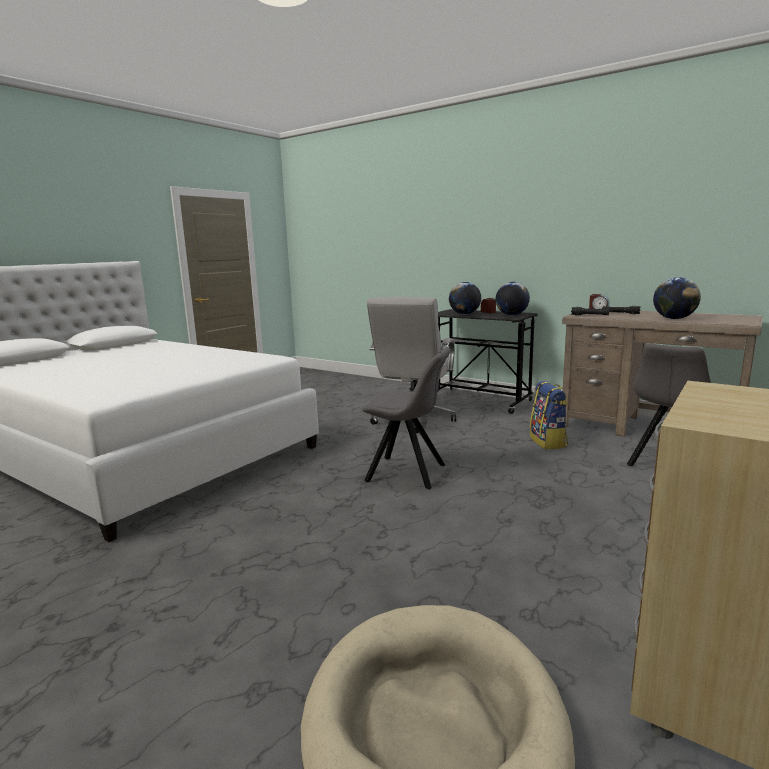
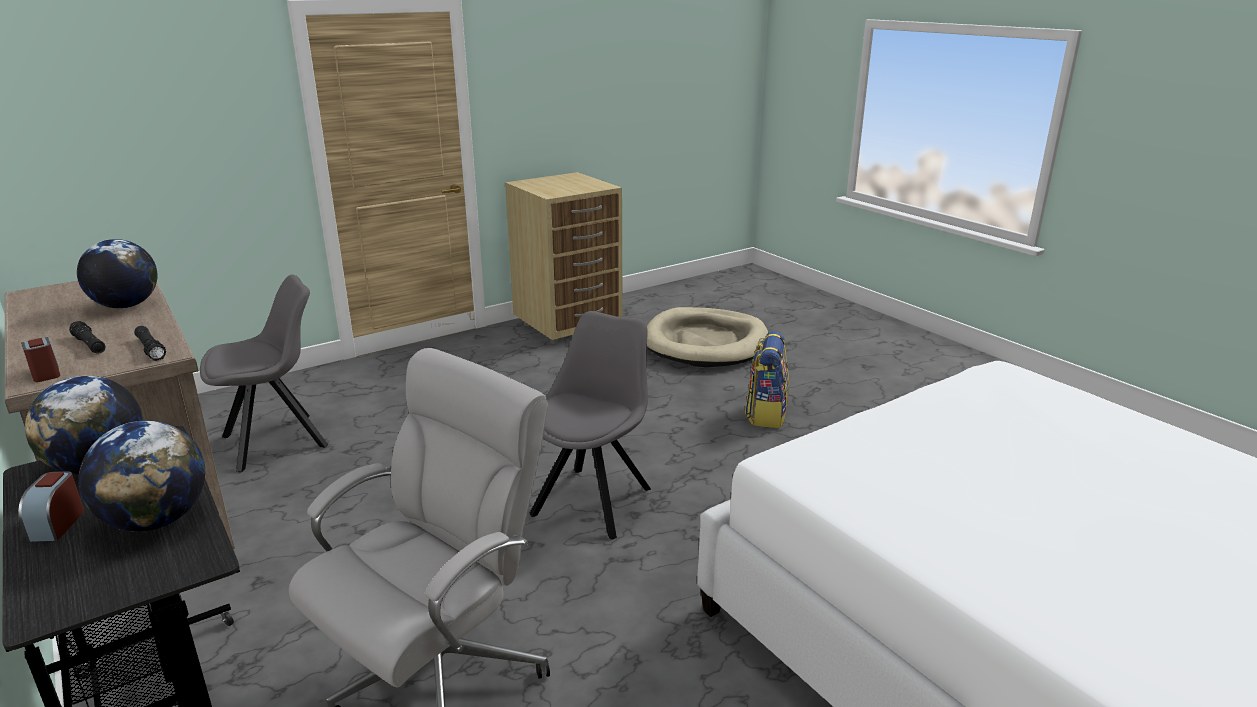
camera: 160 degrees left, 10 degrees up
grey chair [362,347,451,489] -> grey chair turned 75 degrees clockwise [530,311,651,539]
backpack [530,381,568,449] -> backpack moved to [745,331,789,428]

